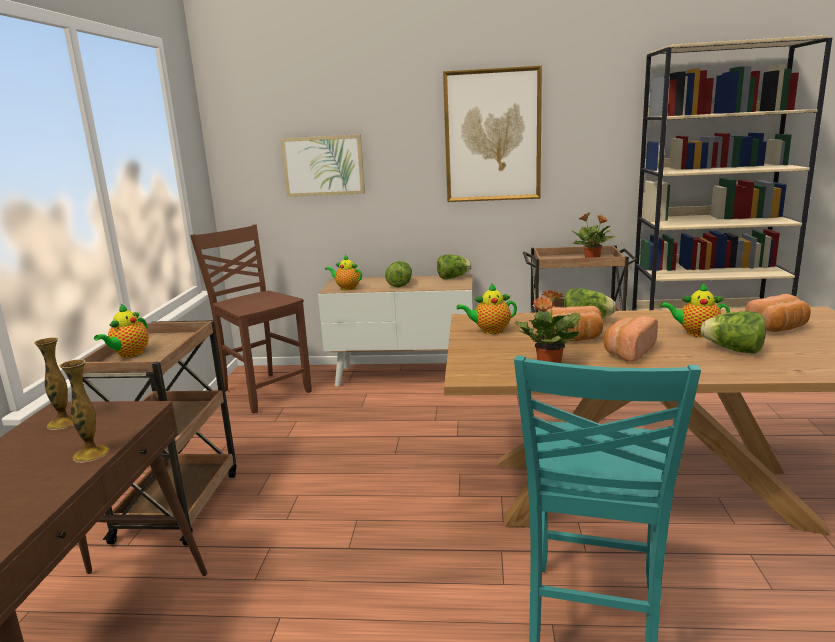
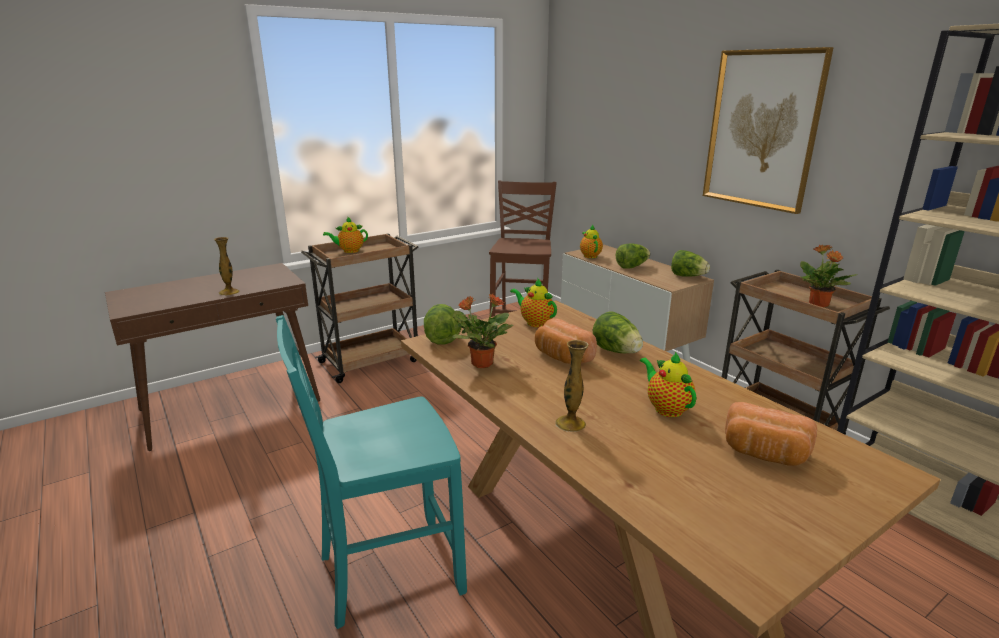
camera: 50 degrees right, 5 degrees up
vase [34,337,74,430] -> vase moved to [556,340,588,432]
picture [281,134,365,197] -> none
bread [604,316,658,362] -> none
lettuce [701,311,766,354] -> lettuce moved to [424,304,461,345]

